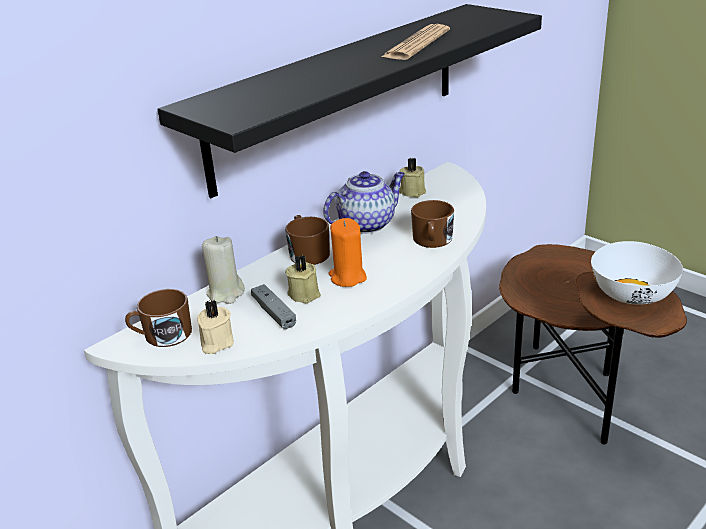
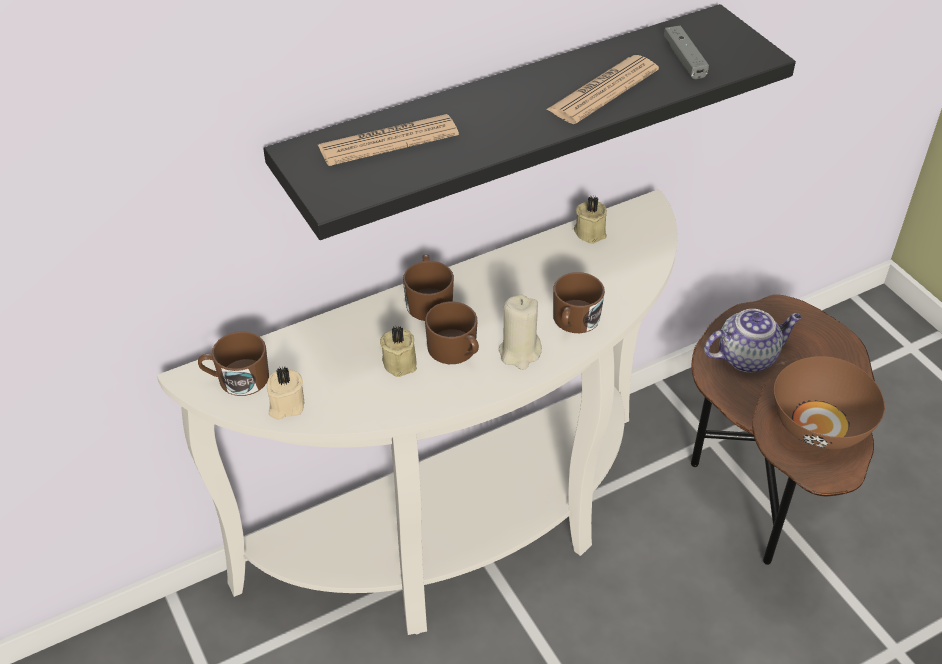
camera: 15 degrees right, 15 degrees up
beige candle [202,236,245,304] -> beige candle moved to [499,294,542,370]
grey game controller [251,284,296,329] -> grey game controller moved to [664,26,709,79]
teapot [323,171,405,234] -> teapot moved to [704,309,802,372]
orange candle [328,218,367,287] -> brown mug [425,302,479,364]
white bowl [591,241,683,304] -> brown bowl [774,356,885,449]
none -> newspaper [318,114,459,166]

